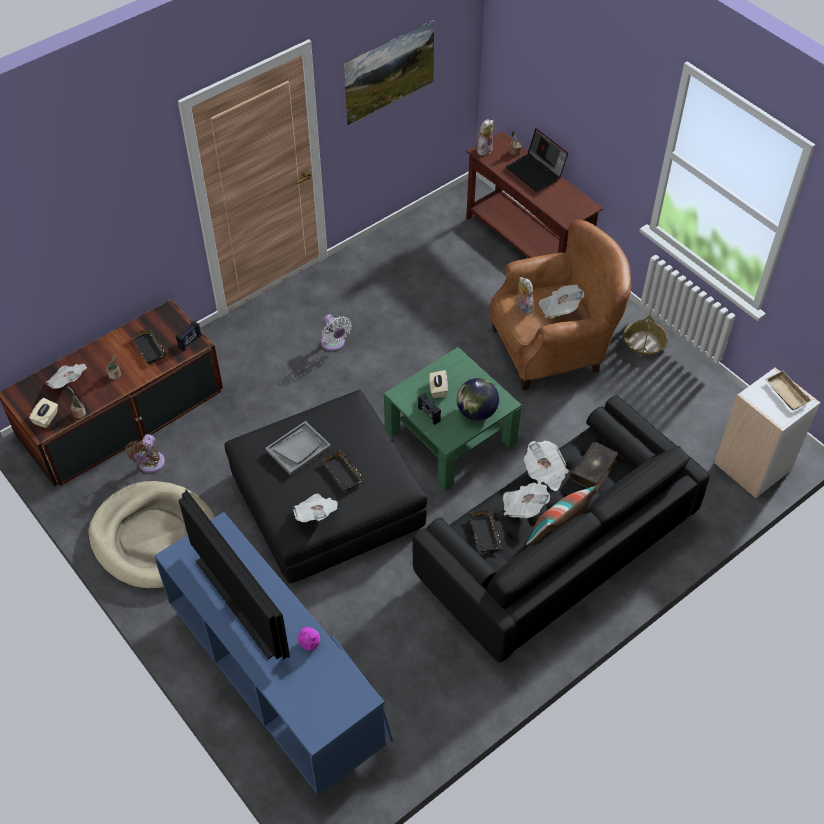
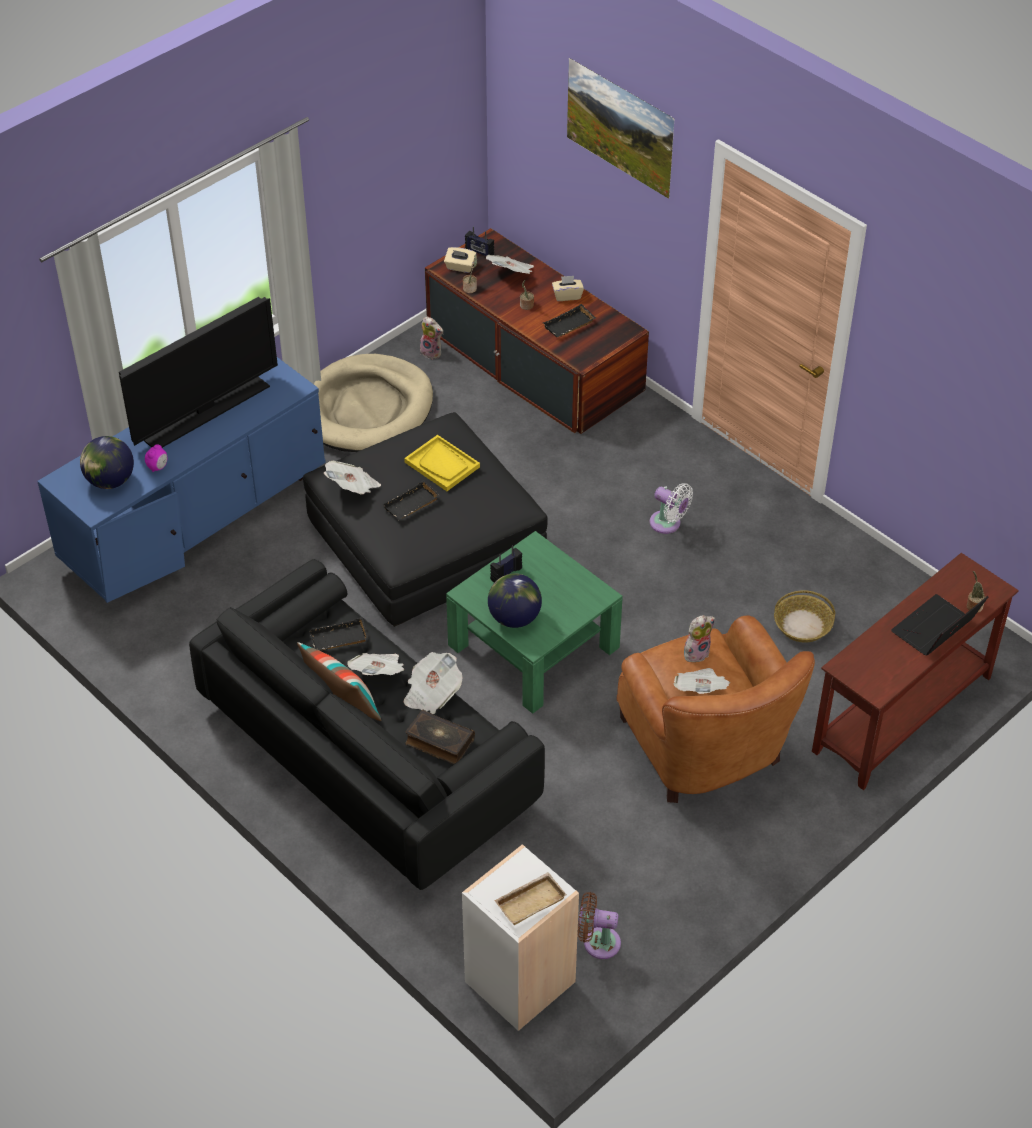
camera: 85 degrees right, 5 degrees down
brown fan [125,434,165,473] -> brown fan moved to [578,892,621,959]
radio [176,319,201,351] -> radio moved to [465,226,494,256]
grey tray [265,421,331,475] -> yellow tray [404,435,480,491]
white fan [321,314,352,351] -> white fan turned 105 degrees counterclockwise [650,483,693,534]
picture [344,20,434,126] -> picture moved to [567,58,675,199]
beige tissue box [429,370,448,398] -> beige tissue box moved to [552,276,584,301]
plush toy [477,119,494,156] -> plush toy moved to [420,316,443,360]
basket [624,311,668,356] -> basket moved to [774,590,835,643]
none -> globe [80,436,134,489]

